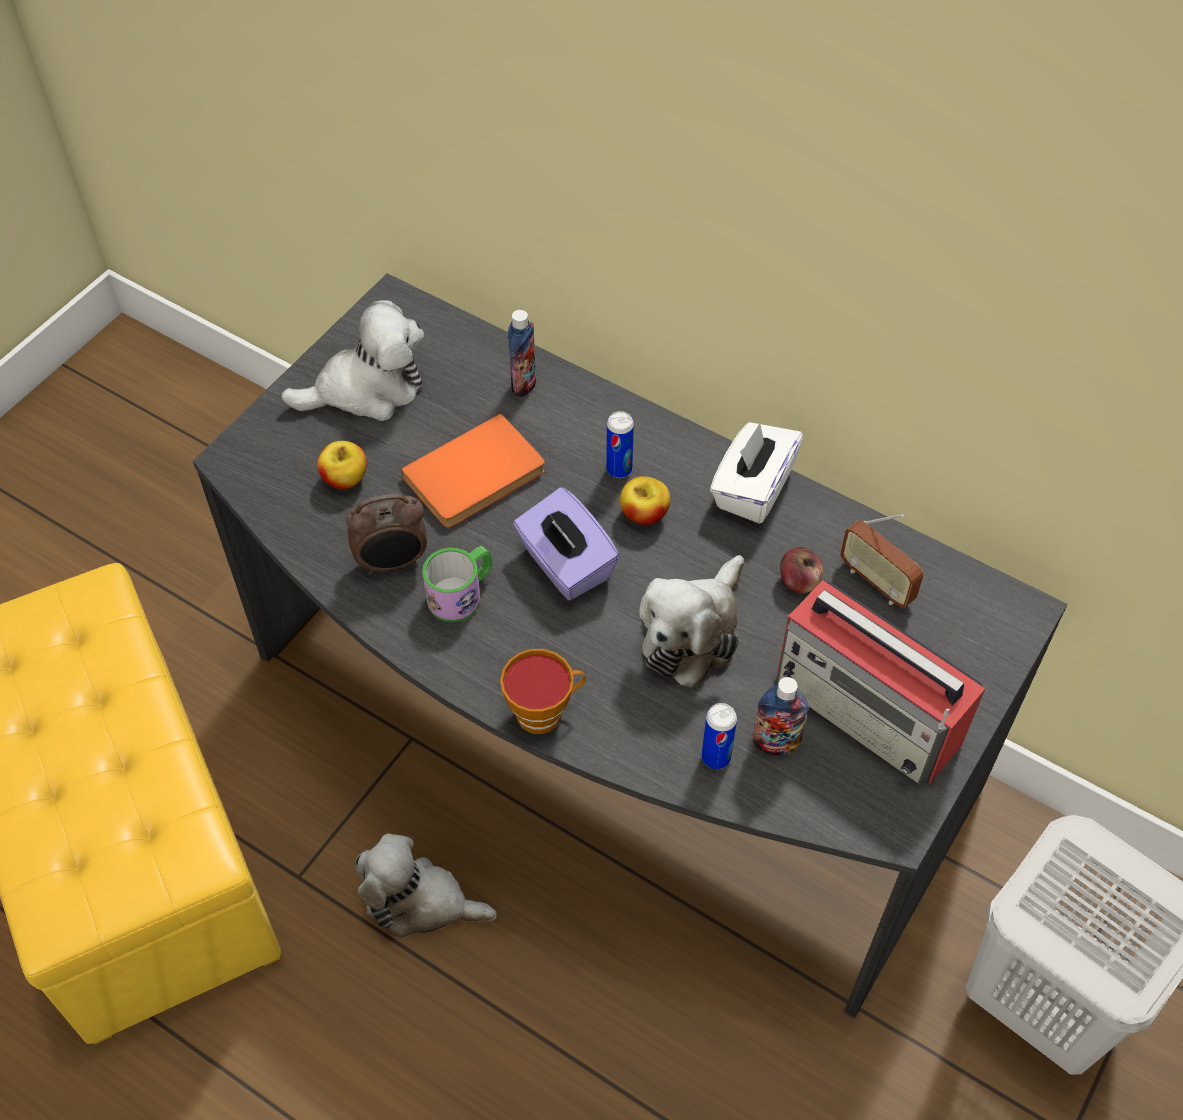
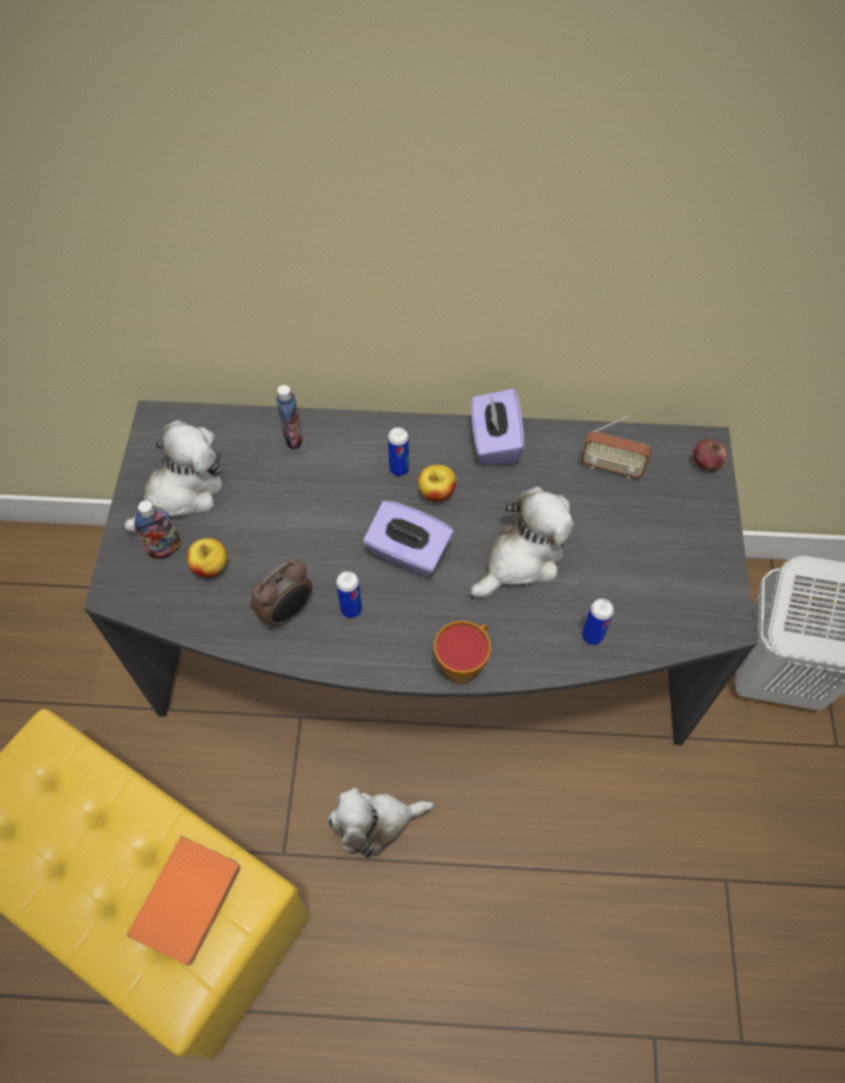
camera: 30 degrees left, 5 degrees up
orange book [401,414,545,528] -> orange book moved to [126,836,240,966]
mug [422,546,492,622] -> can [336,571,362,618]
plush toy [639,555,745,688] -> plush toy turned 135 degrees counterclockwise [470,487,574,598]
white tissue box [710,422,803,524] -> purple tissue box [471,389,524,465]
bottle [752,677,809,755] -> bottle moved to [134,501,180,559]
radio [776,580,985,785] -> none
apple [780,547,824,593] -> apple moved to [693,439,726,471]

